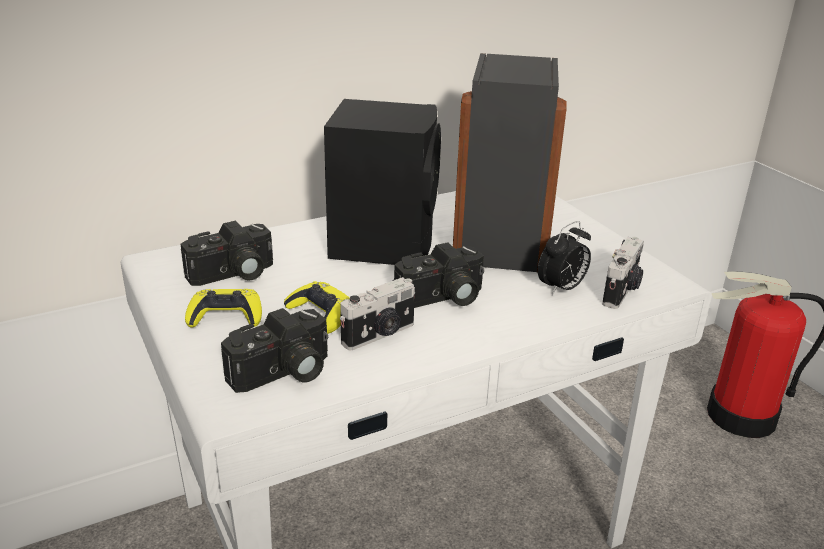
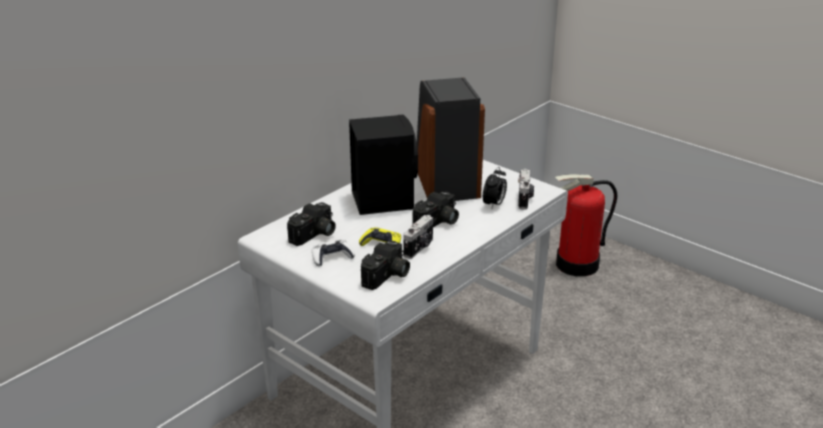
camera: 20 degrees left, 0 degrees up
yellow game controller [185,289,262,328] -> white game controller [312,239,355,267]

